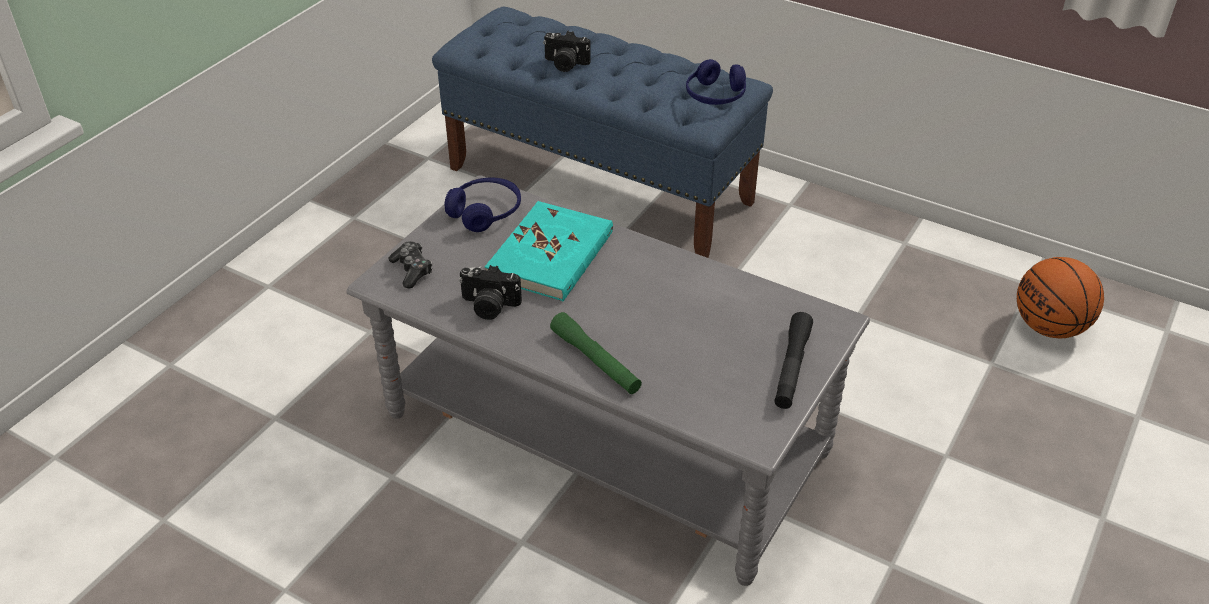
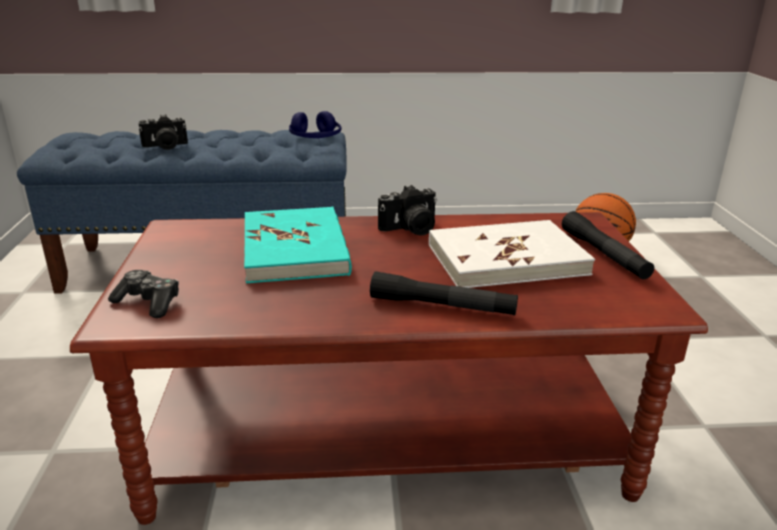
camera: 35 degrees left, 15 degrees down
grey coffee table [346,175,870,586] -> brown coffee table [70,212,708,525]
blue headphones [444,177,521,232] -> none
camera [459,265,522,320] -> camera moved to [378,185,437,236]
green flashlight [550,312,642,394] -> black flashlight [370,271,518,316]
none -> white book [429,220,595,288]

